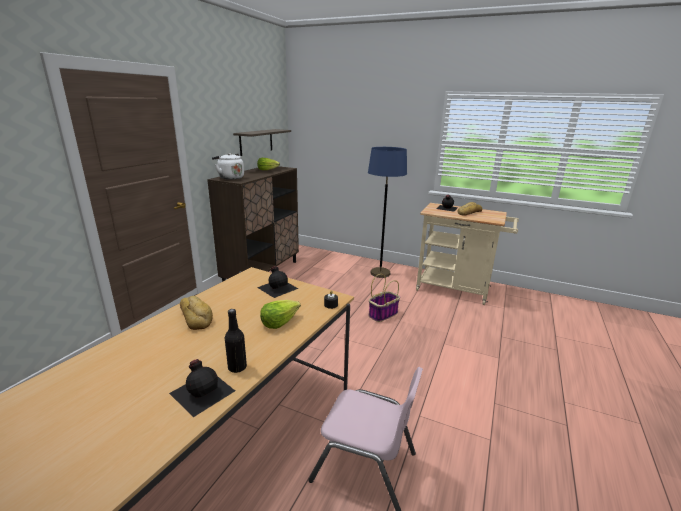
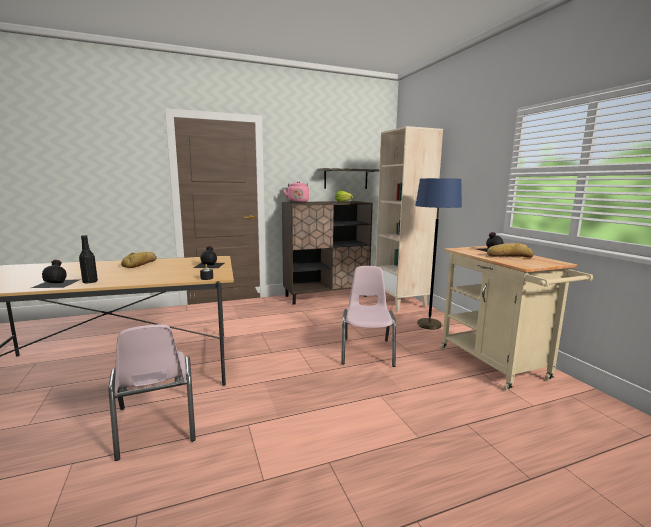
camera: 45 degrees right, 10 degrees down
white kettle [212,153,244,180] -> pink kettle [283,181,309,203]
lettuce [260,300,301,329] -> none
basket [369,274,400,322] -> pink chair [341,266,396,367]
none -> beige bookcase [376,126,443,311]

